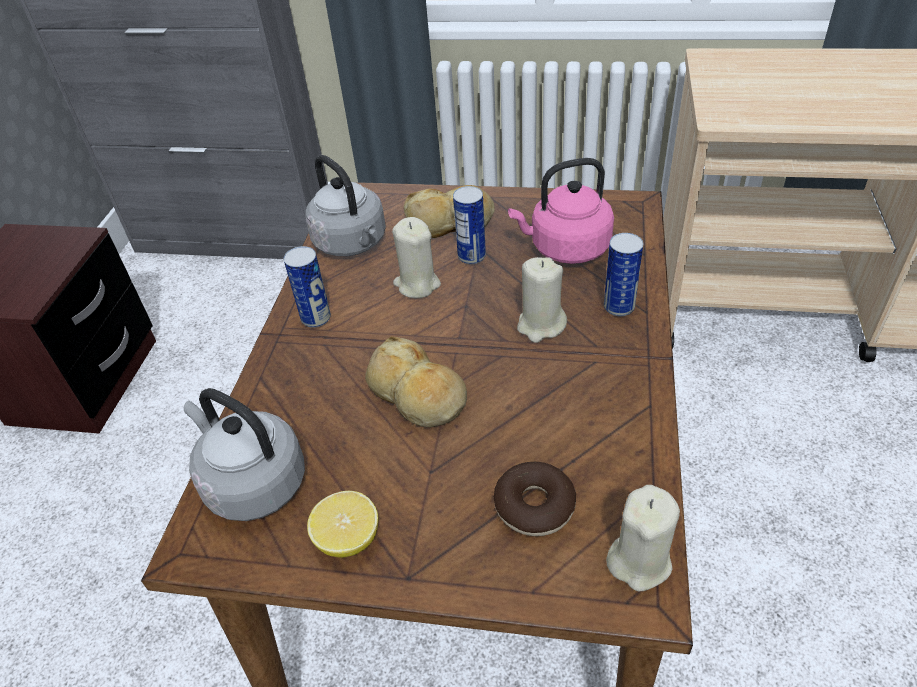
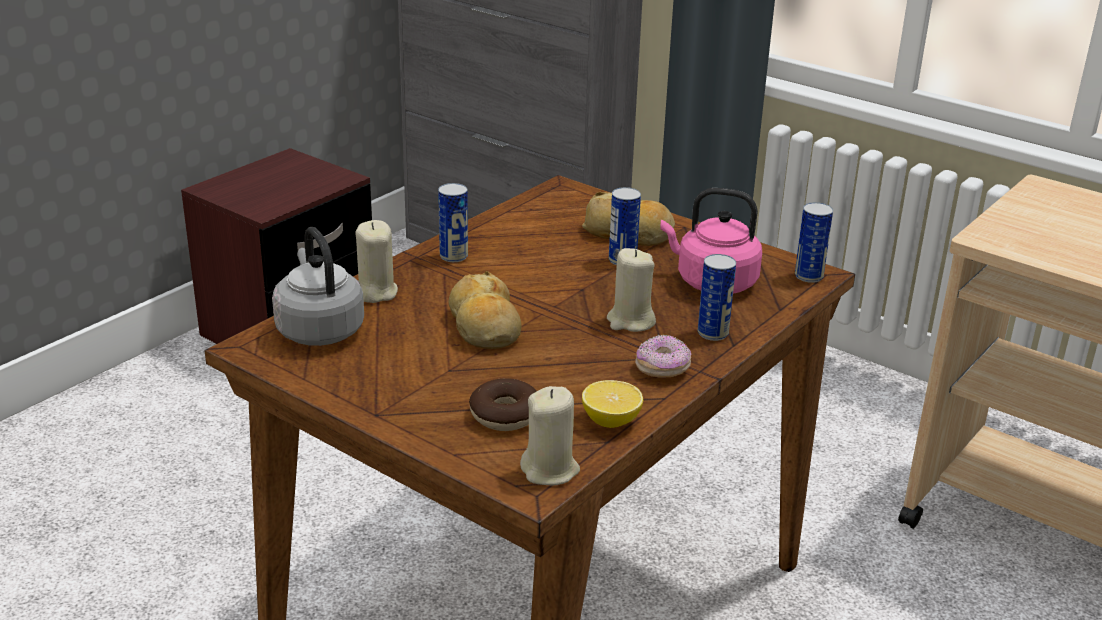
camera: 25 degrees right, 15 degrees down
grey kettle [305,155,386,256] -> none
lemon [307,491,378,558] -> lemon moved to [582,380,643,428]
beige candle [392,217,441,299] -> beige candle moved to [355,220,398,303]
none -> donut [635,334,691,377]
none -> can [795,202,833,283]

